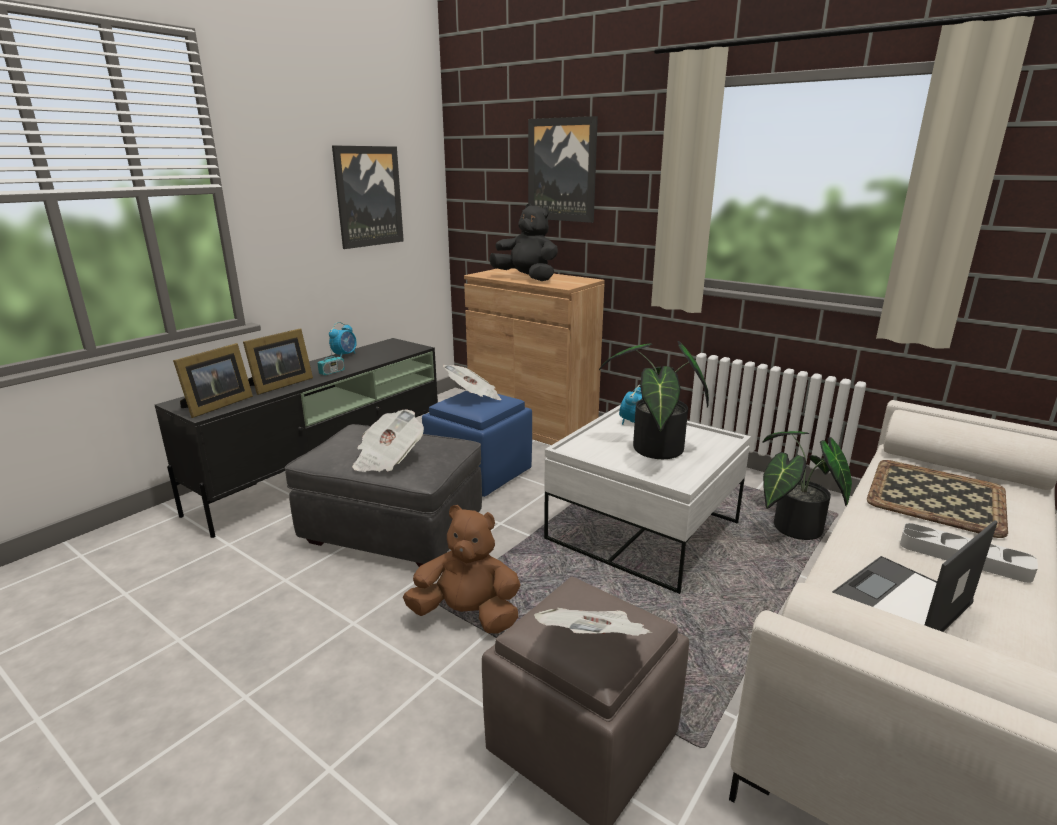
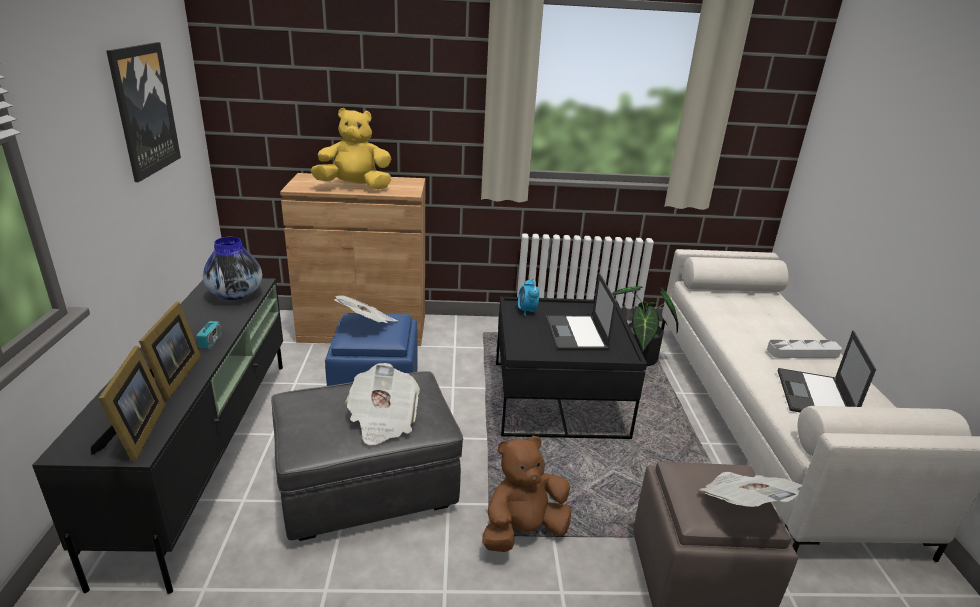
camera: 40 degrees left, 5 degrees up
alarm clock [329,322,357,357] -> none
black plush toy [489,204,558,281] -> yellow plush toy [311,108,391,189]
picture [528,116,598,223] -> none
white coffee table [544,404,751,594] -> black coffee table [496,297,647,439]
potted plant [599,341,709,459] -> laptop [546,273,617,350]
tray [867,460,1008,538] -> none
none -> vase [203,237,262,300]

